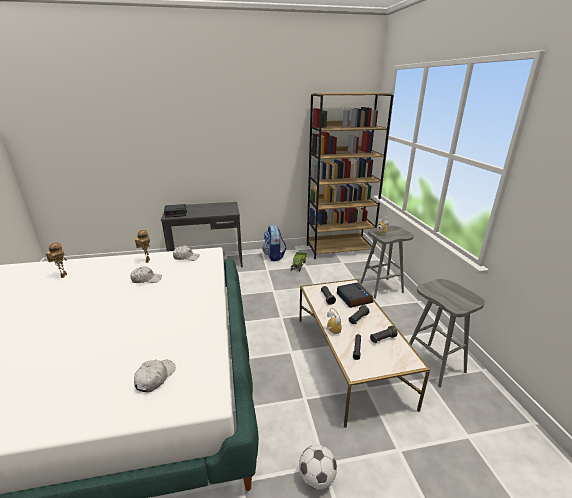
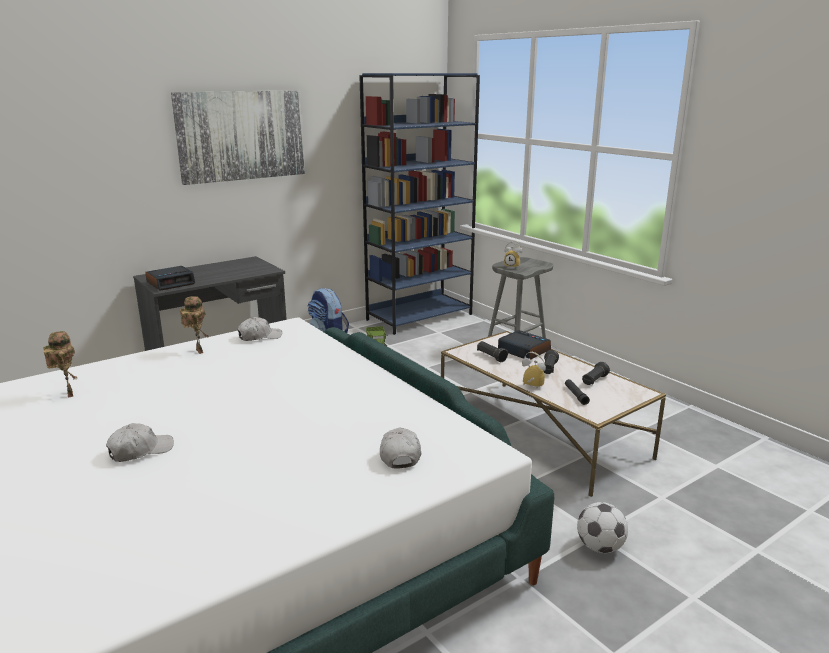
camera: 25 degrees left, 5 degrees down
white cap [130,266,162,283] -> white cap moved to [106,423,174,462]
brown bookcase [307,93,393,259] -> blue bookcase [359,73,480,335]
grey stool [409,279,485,387] -> none
none -> picture [171,90,305,185]

